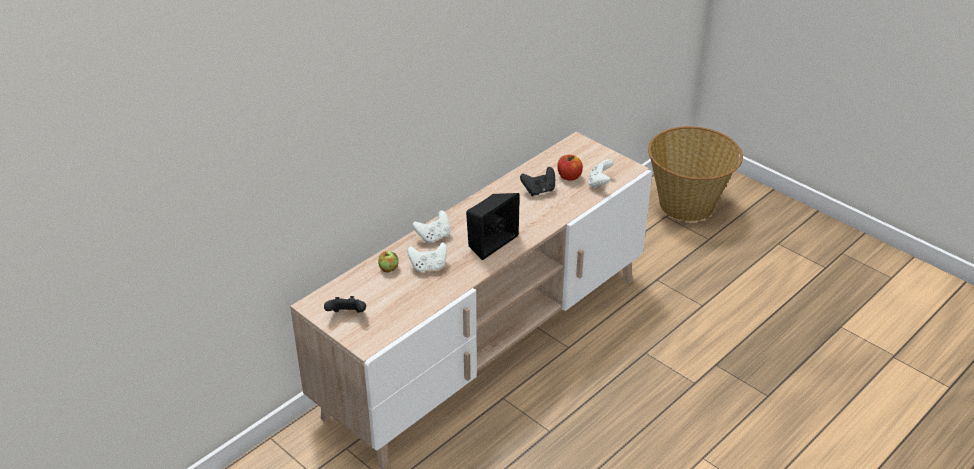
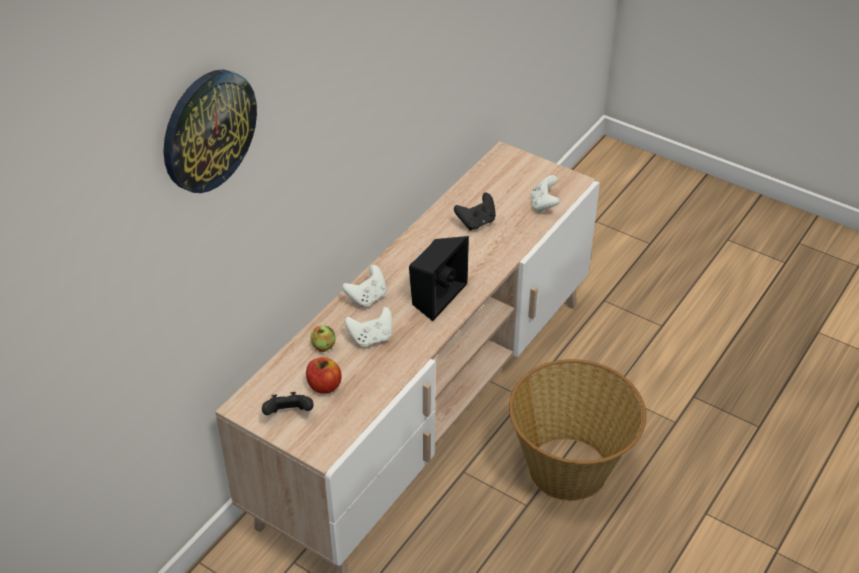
camera: 10 degrees left, 5 degrees up
apple [557,155,583,181] -> apple moved to [306,357,341,394]
basket [648,126,743,221] -> basket moved to [509,359,646,501]
none -> wall clock [163,69,257,193]

